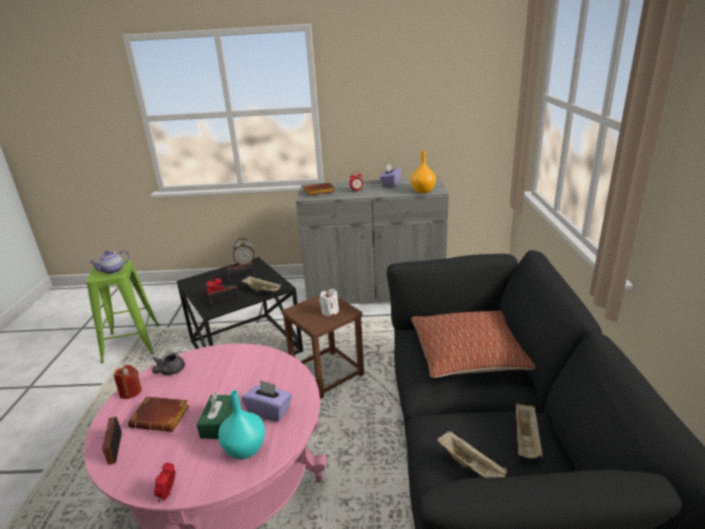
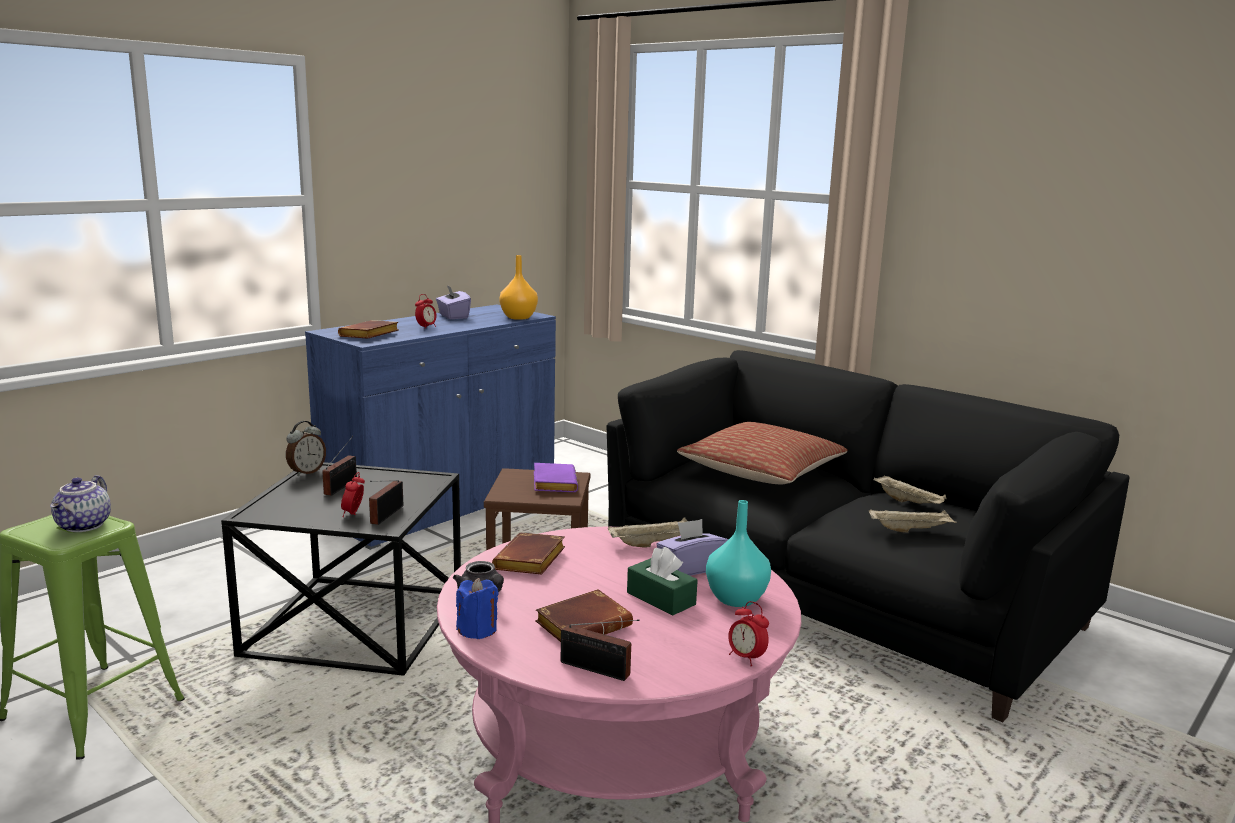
camera: 50 degrees left, 10 degrees down
red candle [114,365,142,399] -> blue candle [456,578,499,639]
beige tray [242,276,281,292] -> beige tray moved to [608,517,688,547]
grey cabinet [296,177,449,304] -> blue cabinet [305,305,556,550]
white candle [319,289,339,316] -> purple book [534,463,578,492]
none -> brown book [492,532,565,575]

